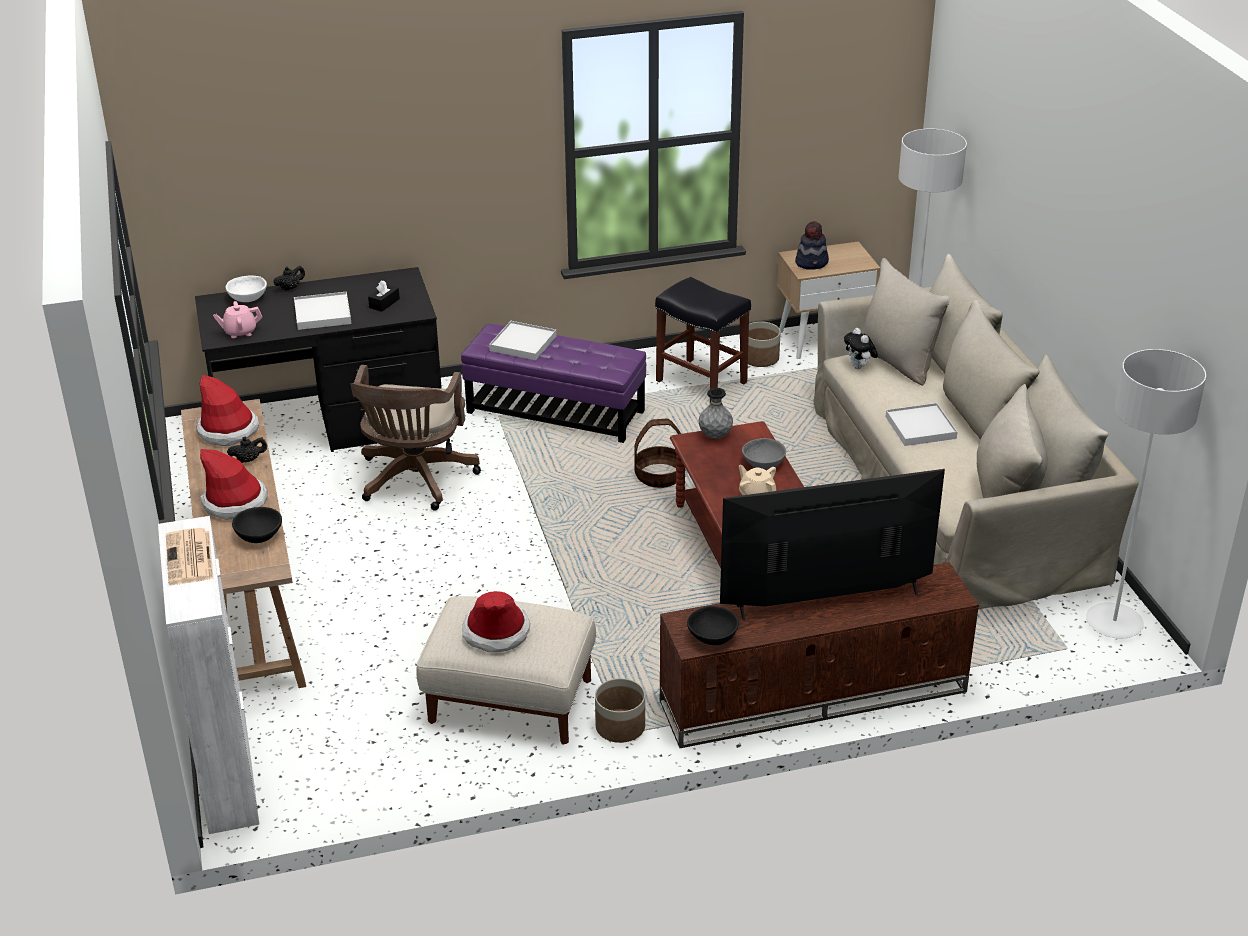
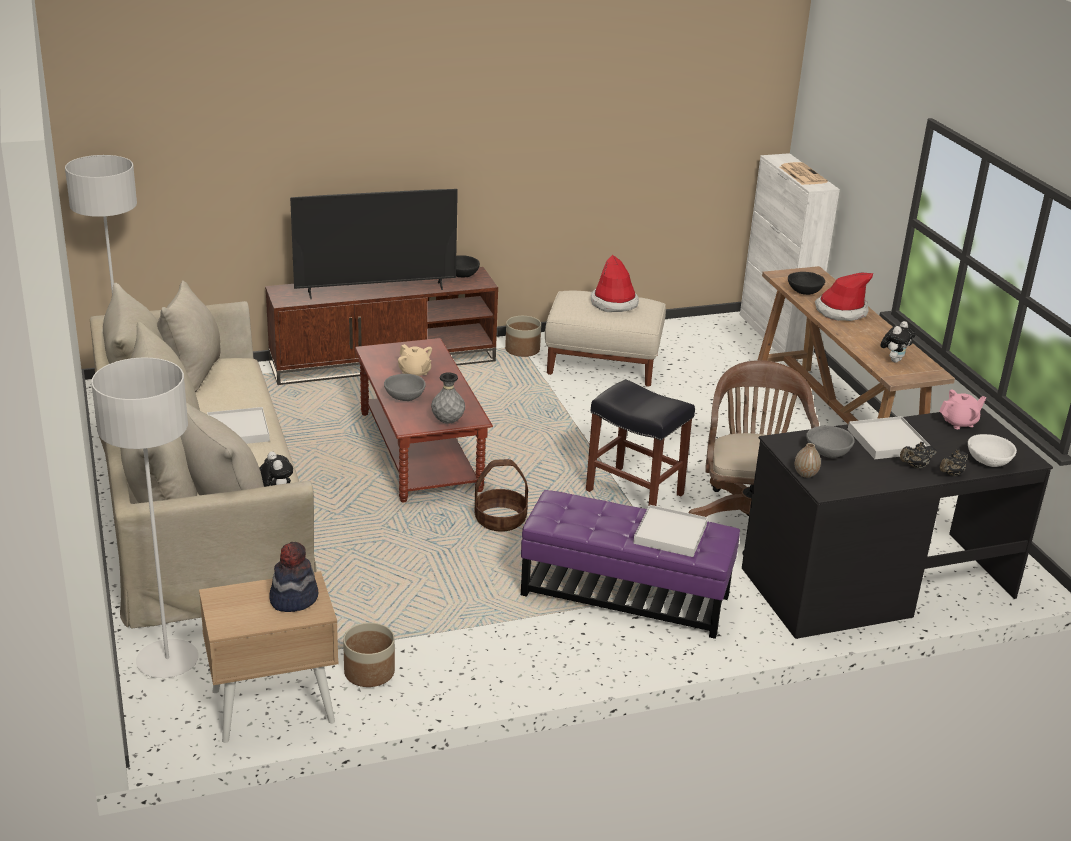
camera: 175 degrees right, 5 degrees down
hat [196,375,259,446] -> plush toy [880,321,916,363]
black teapot [227,436,267,463] -> black teapot moved to [900,442,936,468]
black tissue box [368,280,400,312] -> grey bowl [806,425,855,458]
black stool [655,277,751,403] -> black stool moved to [586,379,695,507]
none -> vase [795,443,821,478]

